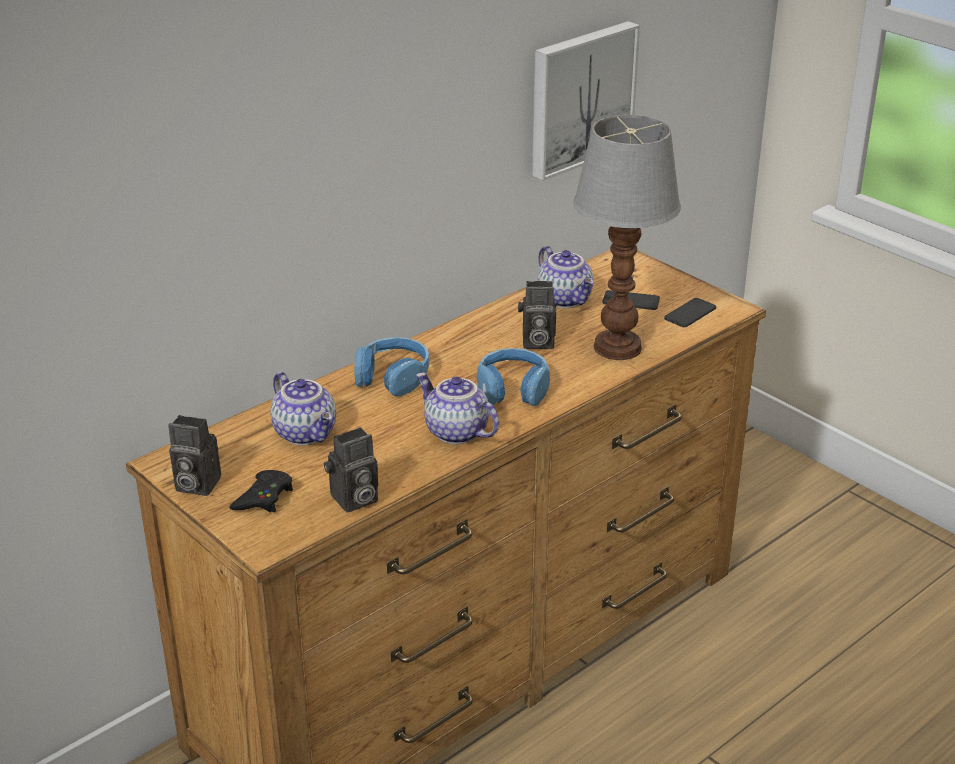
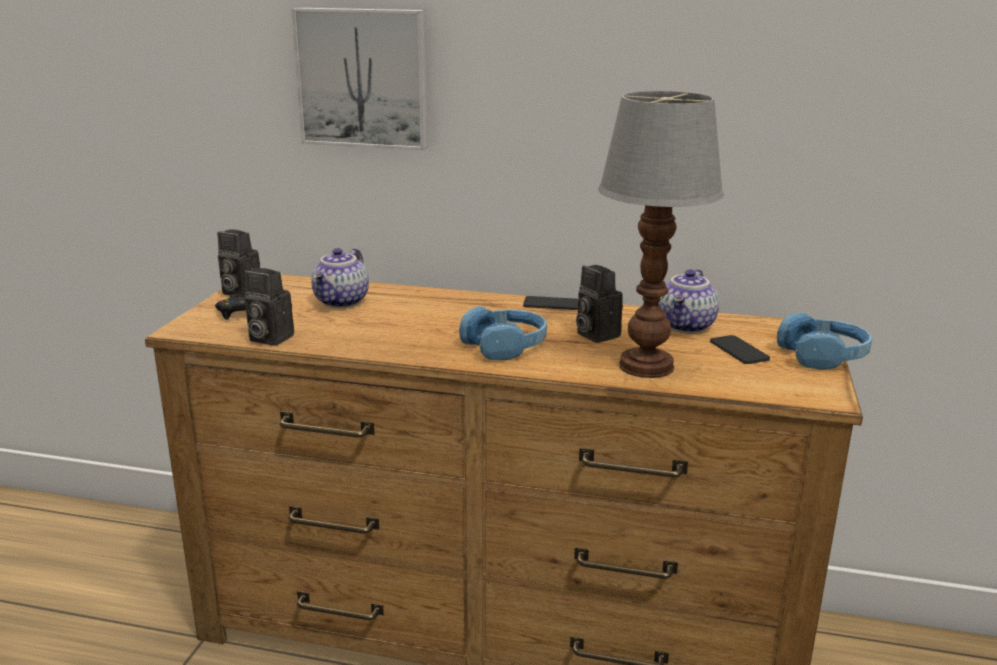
camera: 55 degrees right, 10 degrees down
camera [169,415,221,496] -> camera turned 45 degrees counterclockwise [217,229,260,298]
blue headphones [354,337,430,396] -> blue headphones moved to [777,312,873,370]
teapot [416,372,499,444] -> none
picture [532,21,640,181] -> picture moved to [291,8,428,150]
phone [664,298,716,327] -> phone moved to [523,296,578,310]

